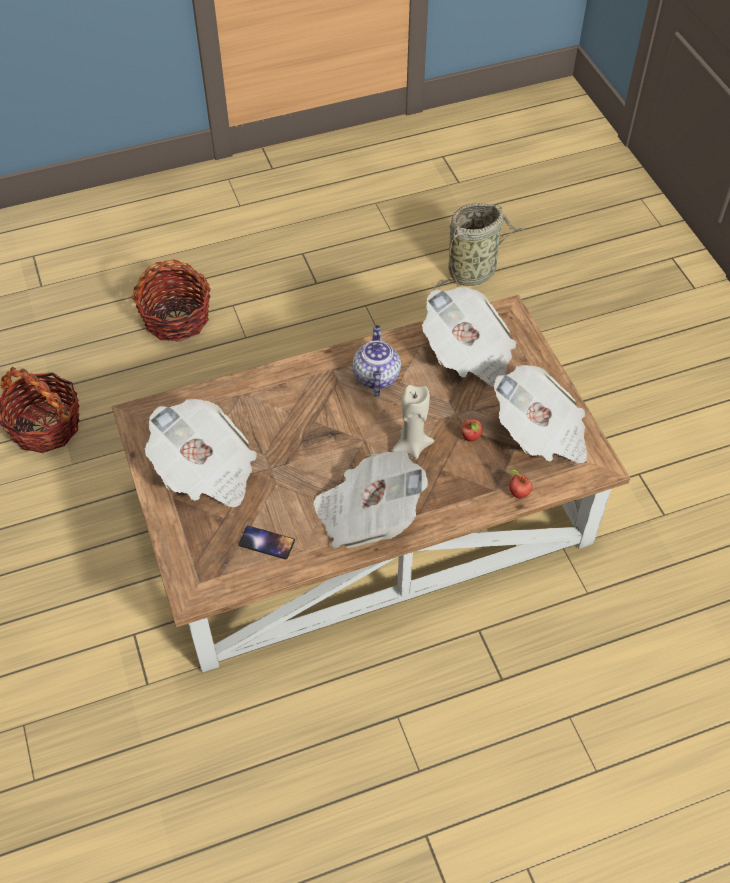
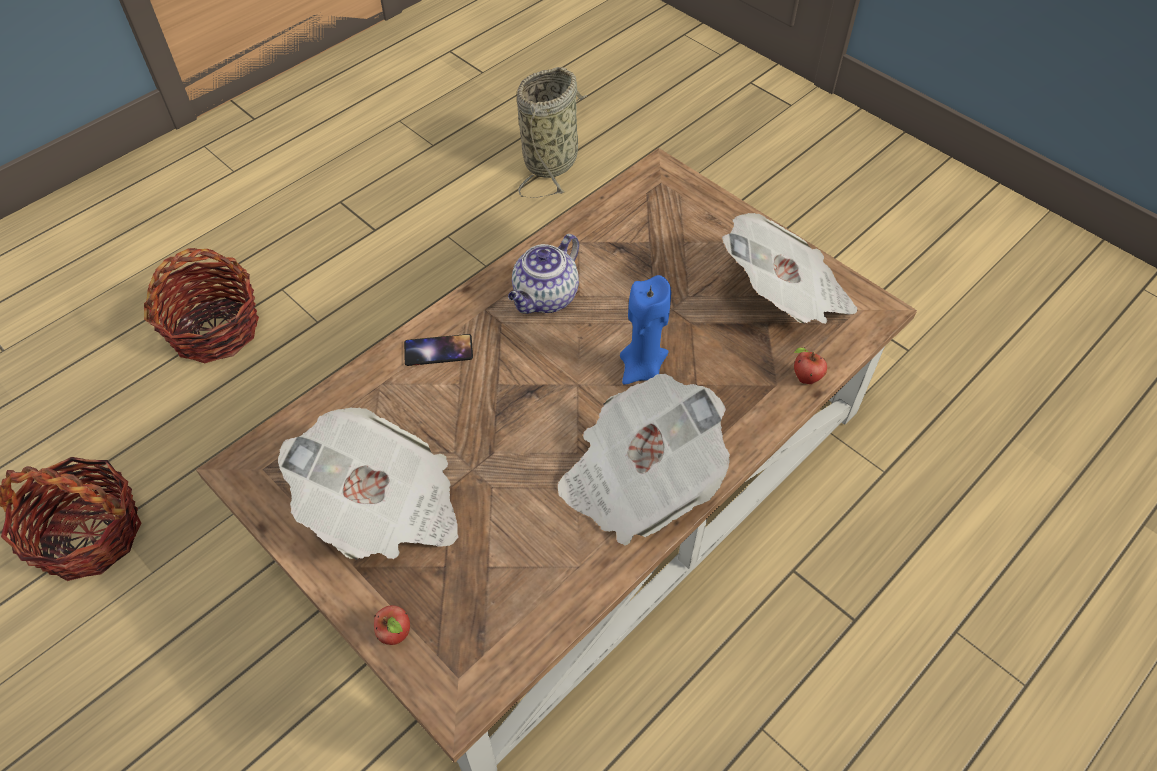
camera: 25 degrees left, 0 degrees up
phone [239,526,295,559] -> phone moved to [404,334,473,366]
teapot [352,325,401,397] -> teapot turned 120 degrees counterclockwise [508,234,579,314]
beige candle [392,385,434,459] -> blue candle [620,275,671,385]
newspaper [422,287,517,387] -> none
apple [461,419,482,442] -> apple moved to [374,605,410,645]

